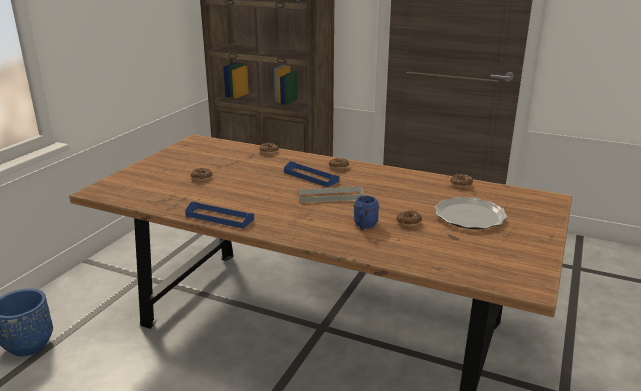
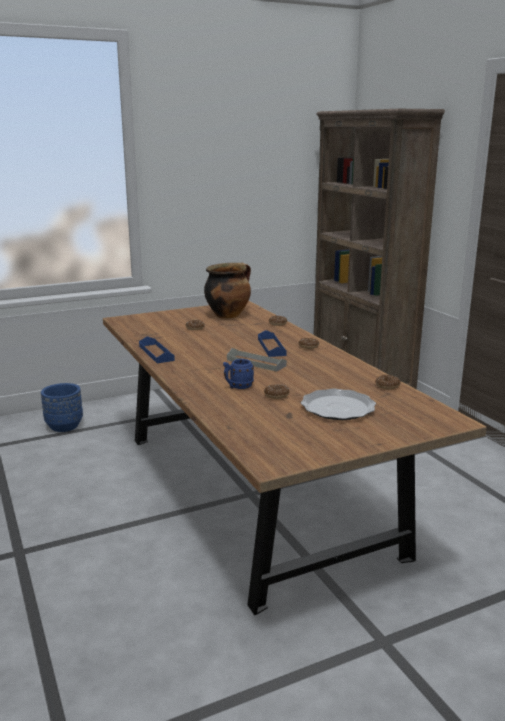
camera: 40 degrees right, 5 degrees down
none -> cooking pot [204,263,251,319]

